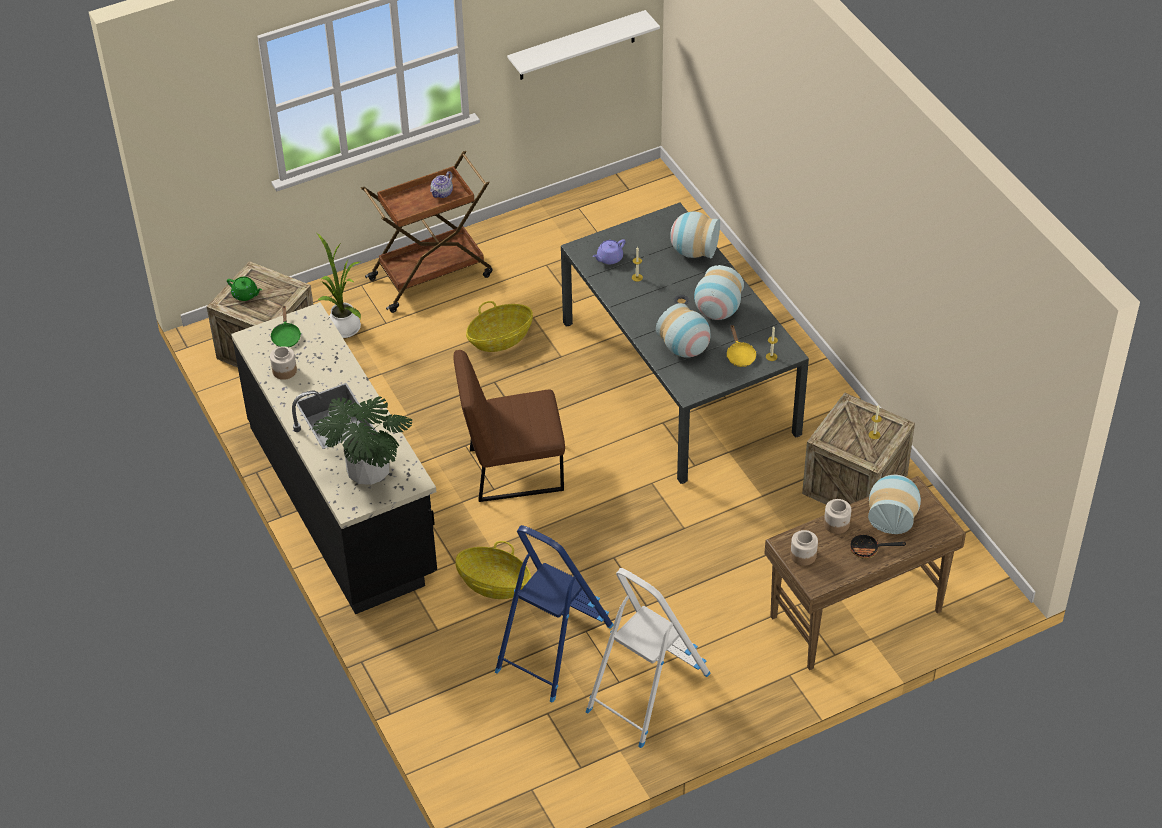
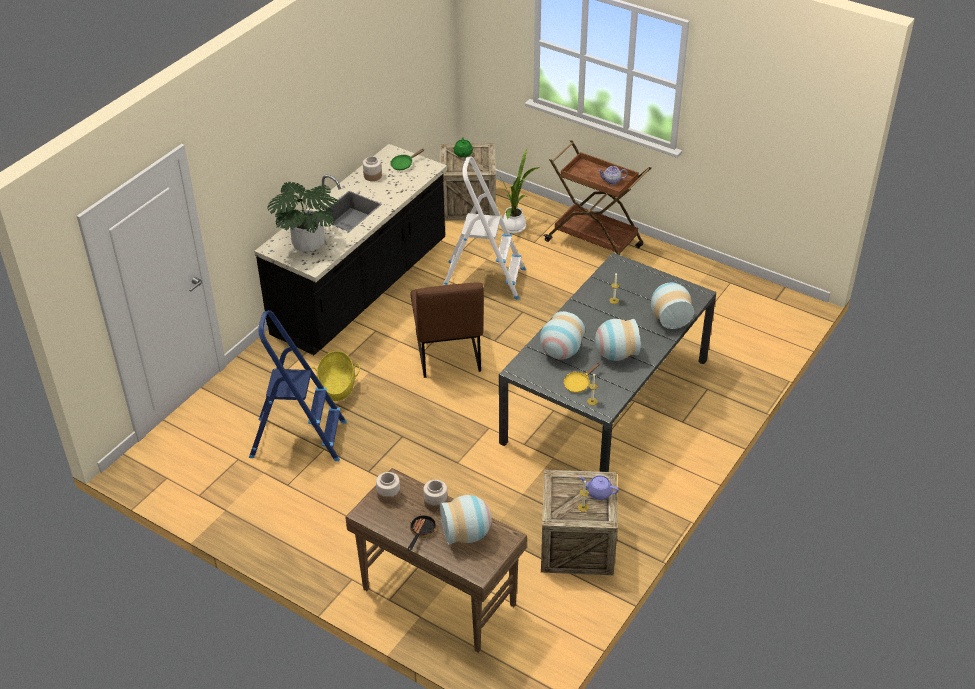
camera: 60 degrees right, 5 degrees down
brown chair [453,350,565,502] -> brown chair turned 150 degrees counterclockwise [410,282,484,378]
basket [466,301,533,352] -> none
white shelf [507,10,660,80] -> none
white step ladder [586,568,710,748] -> white step ladder moved to [443,157,526,299]
purple teapot [593,239,625,264] -> purple teapot moved to [579,475,619,500]
frying pan [850,534,906,559] -> frying pan turned 45 degrees clockwise [408,514,436,551]

